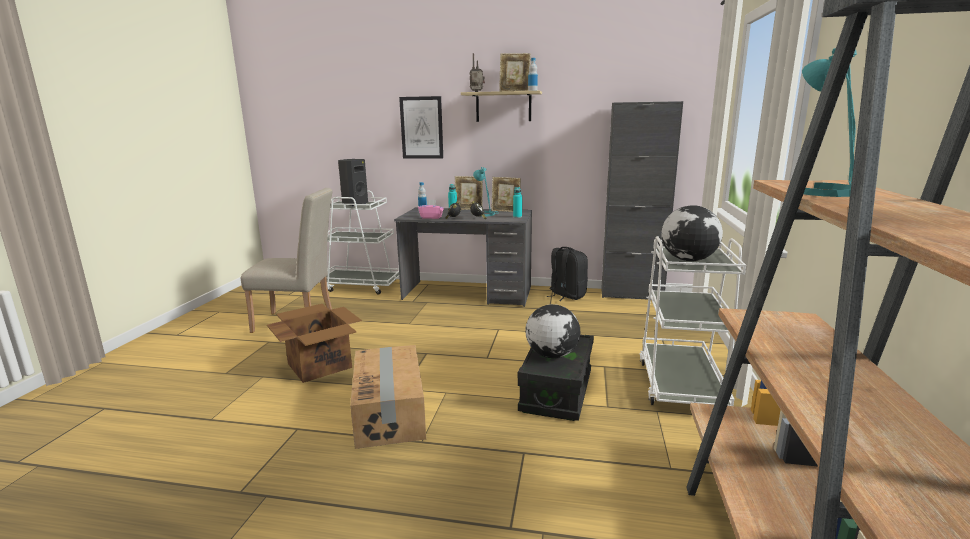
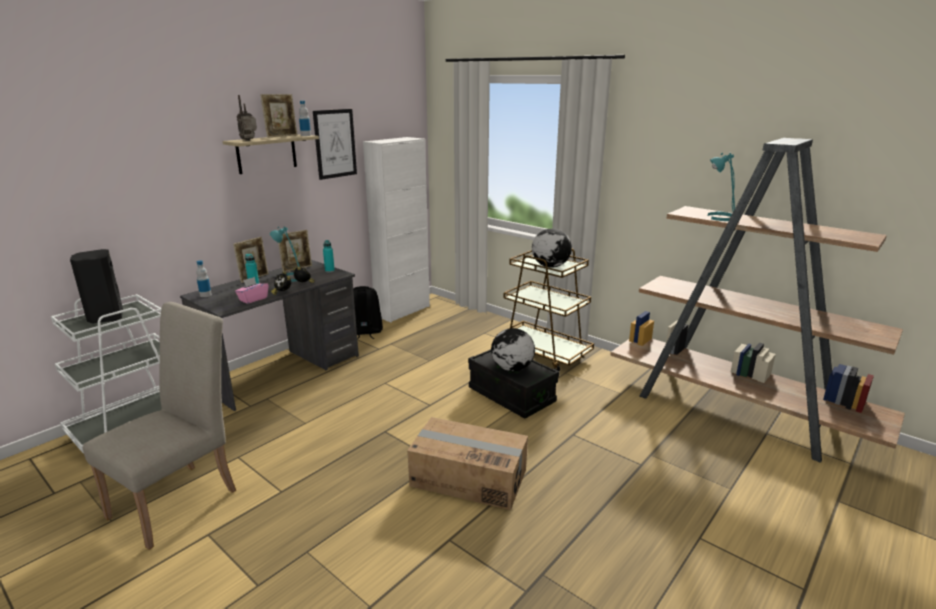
camera: 60 degrees left, 5 degrees up
cardboard box [267,304,362,383] -> none
picture [399,96,443,159] -> picture moved to [313,109,357,180]
black cabinet [601,101,683,299] -> white cabinet [363,137,430,322]
white cart [639,236,746,406] -> brown cart [498,249,594,371]

